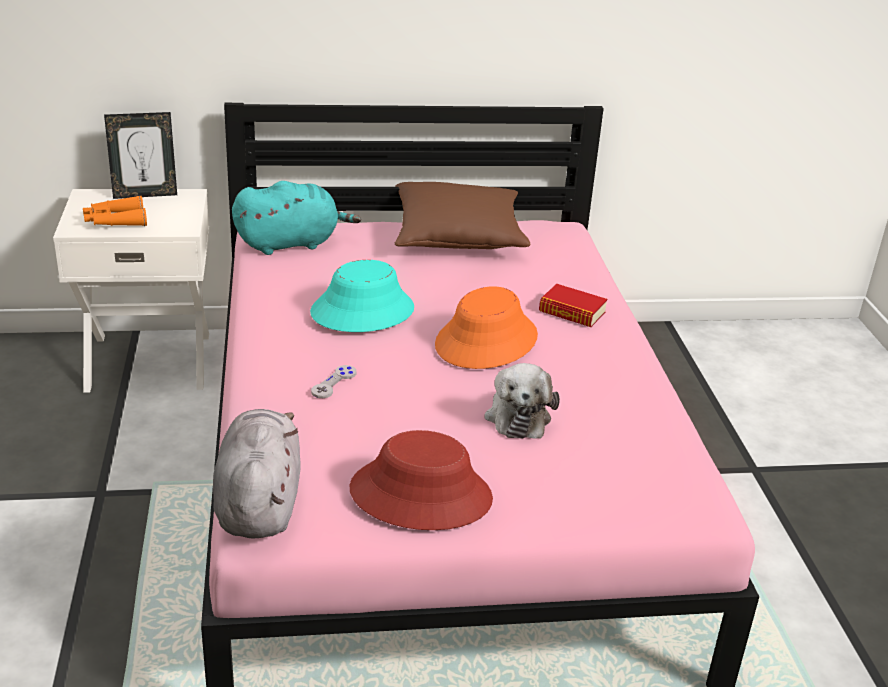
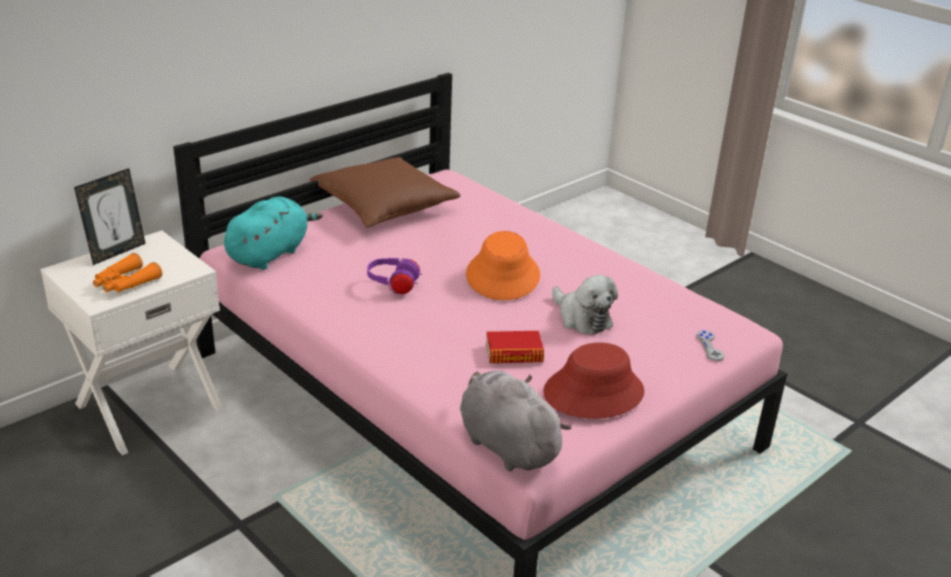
camera: 35 degrees left, 0 degrees up
turquoise hat [310,260,414,332] -> purple headphones [367,258,422,294]
grey game controller [311,365,357,398] -> grey game controller moved to [697,330,725,361]
book [539,284,607,327] -> book moved to [486,331,544,363]

